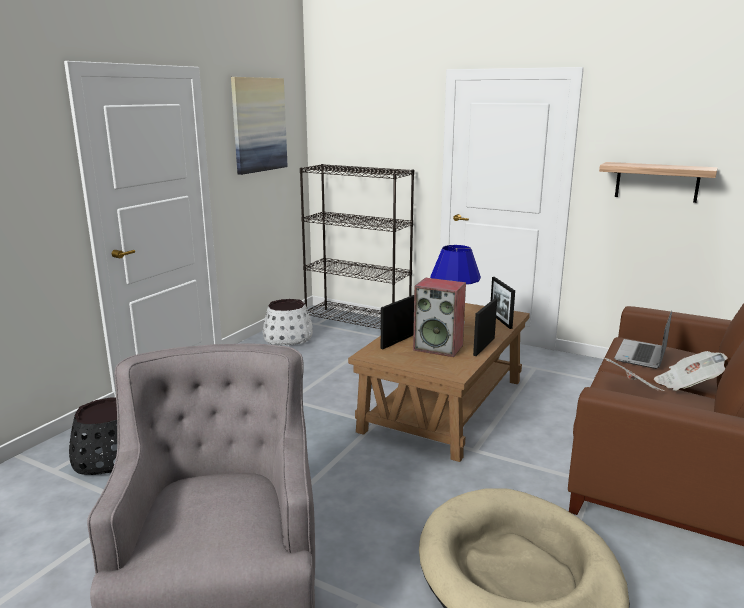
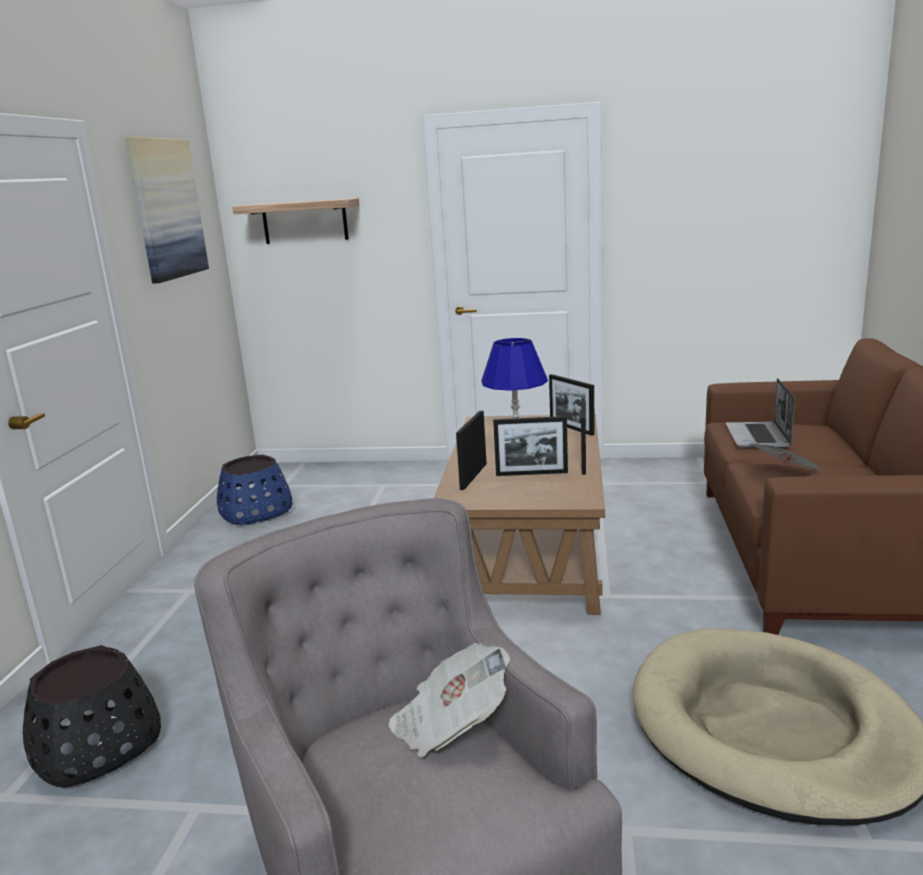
camera: 20 degrees left, 0 degrees up
white planter [263,299,313,345] -> blue planter [217,455,292,525]
black bookcase [300,164,414,329] -> none
speaker [413,278,466,357] -> picture frame [493,416,568,476]
shelf [599,162,718,203] -> shelf moved to [232,198,359,244]
newspaper [654,351,728,391] -> newspaper moved to [388,643,511,758]

